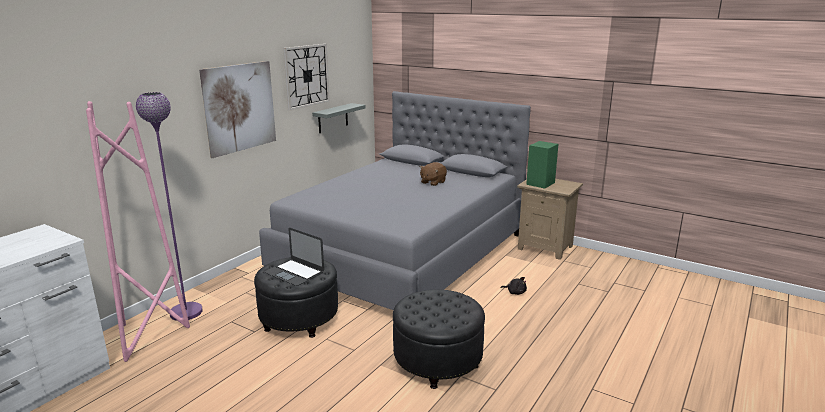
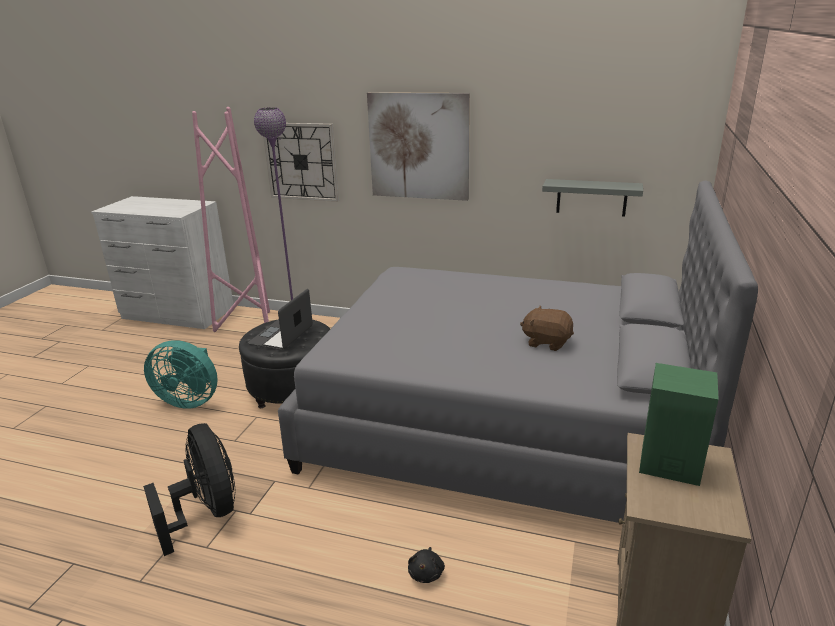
camera: 75 degrees right, 5 degrees up
wall clock [283,44,330,110] -> wall clock moved to [263,123,339,202]
black ottoman [393,290,485,389] -> black fan [143,423,235,556]
none -> turquoise fan [144,340,218,409]

